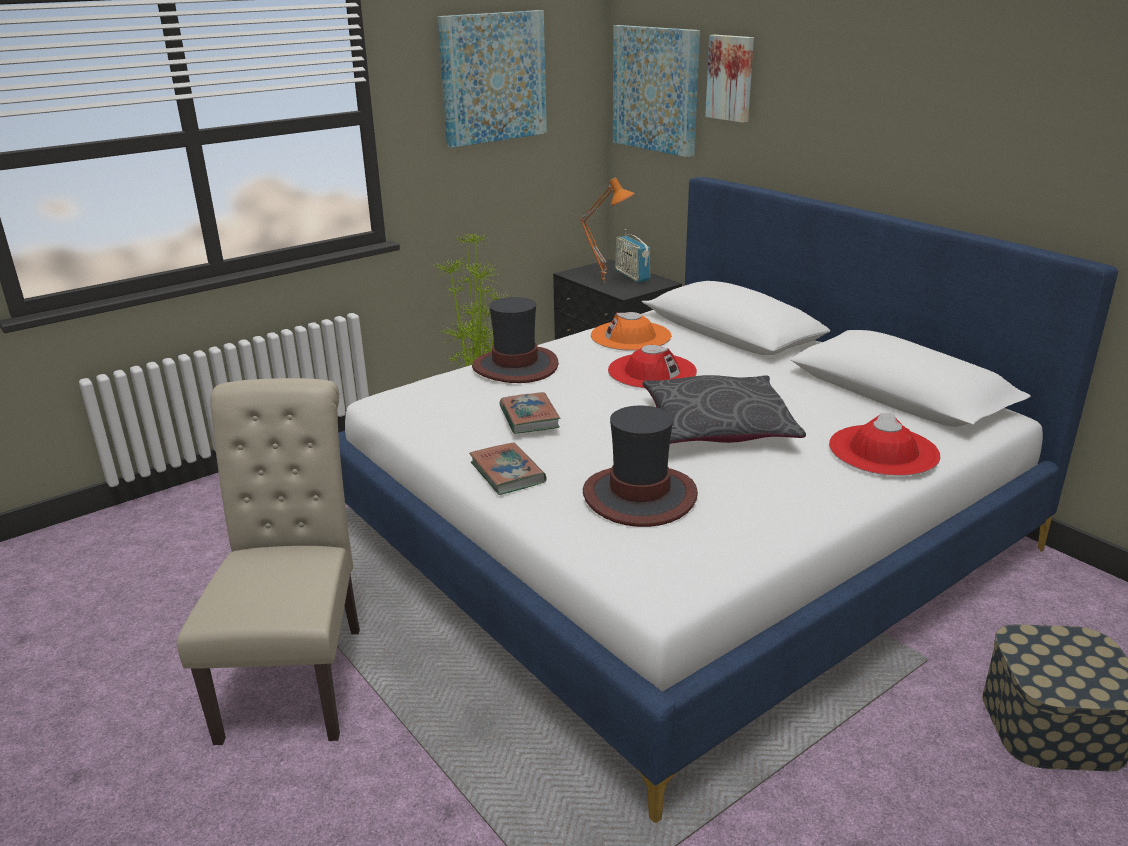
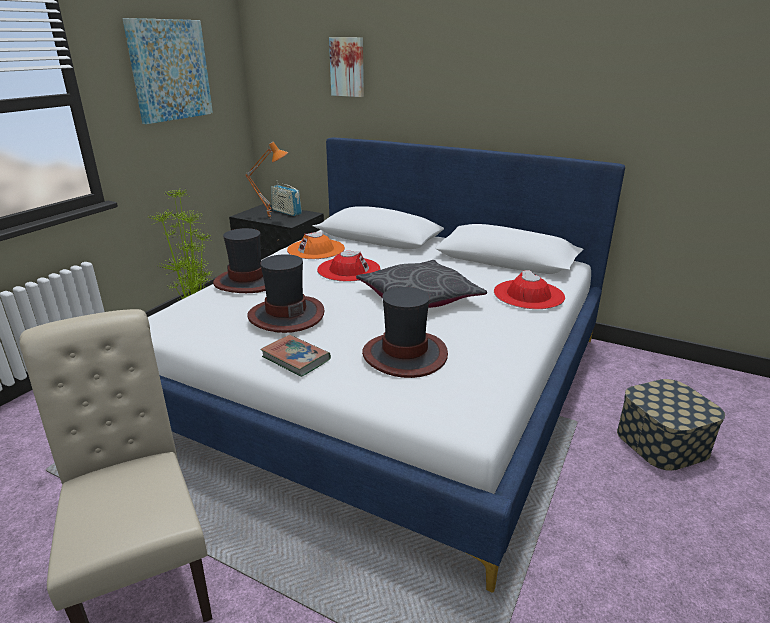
camera: 25 degrees left, 0 degrees up
book [500,392,560,434] -> hat [247,254,325,333]
picture [613,25,700,158] -> none

